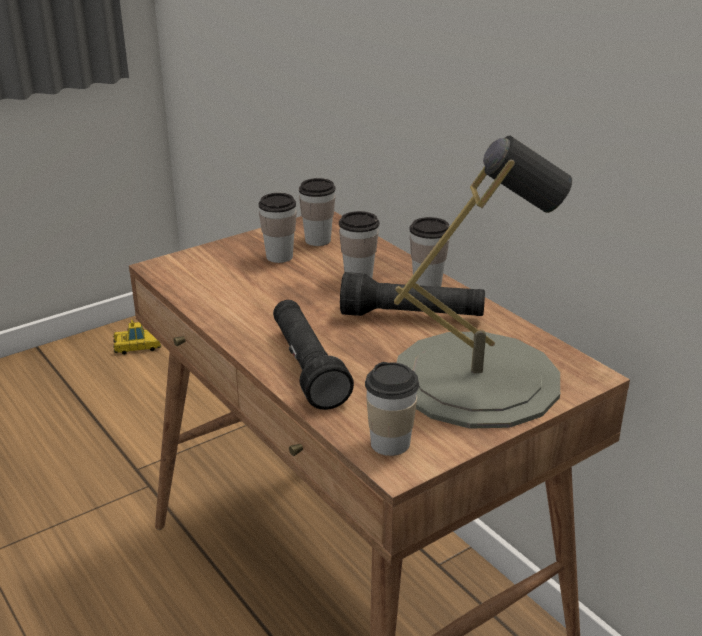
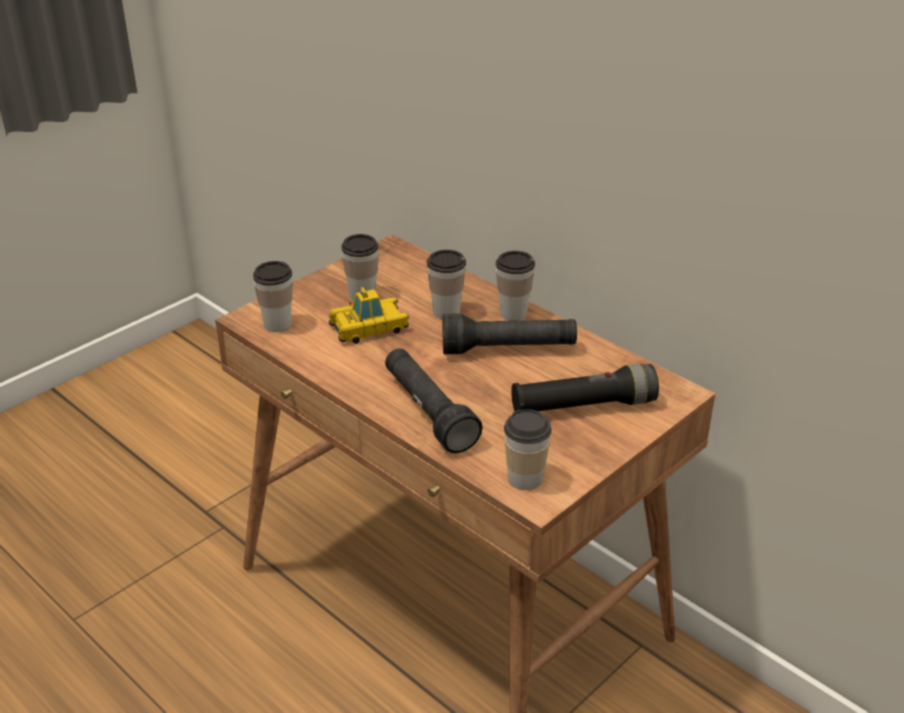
camera: 10 degrees left, 5 degrees up
toy car [113,320,161,355] -> toy car moved to [329,287,409,344]
cup [299,178,336,246] -> cup moved to [253,261,293,332]
grey table lamp [394,135,572,429] -> black flashlight [511,364,659,411]

